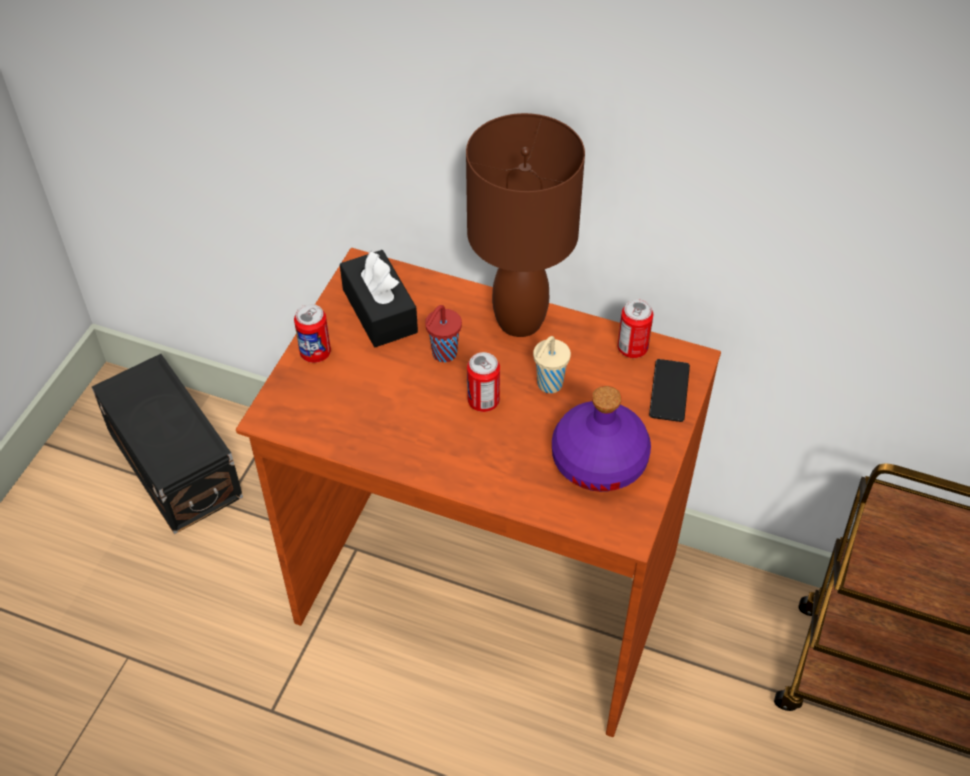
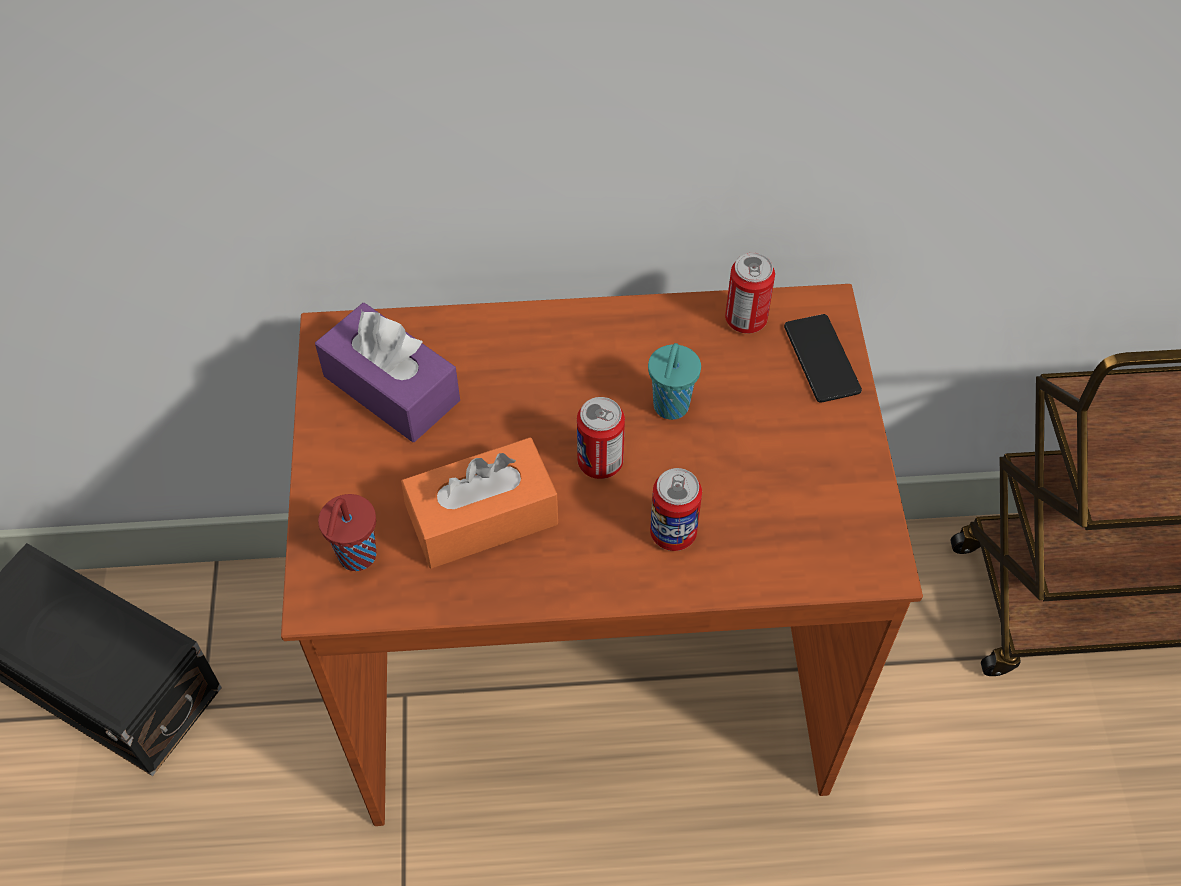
camera: 25 degrees left, 5 degrees up
can [294,304,331,363] -> can moved to [650,468,702,551]
black tissue box [340,250,418,347] -> purple tissue box [315,303,460,442]
red cup [425,305,462,362] -> red cup moved to [318,494,376,571]
brown table lamp [466,113,585,337] -> none
beige cup [533,336,571,393] -> turquoise cup [648,343,701,420]
purple bottle [552,386,651,492] -> none
none -> orange tissue box [401,437,558,569]

